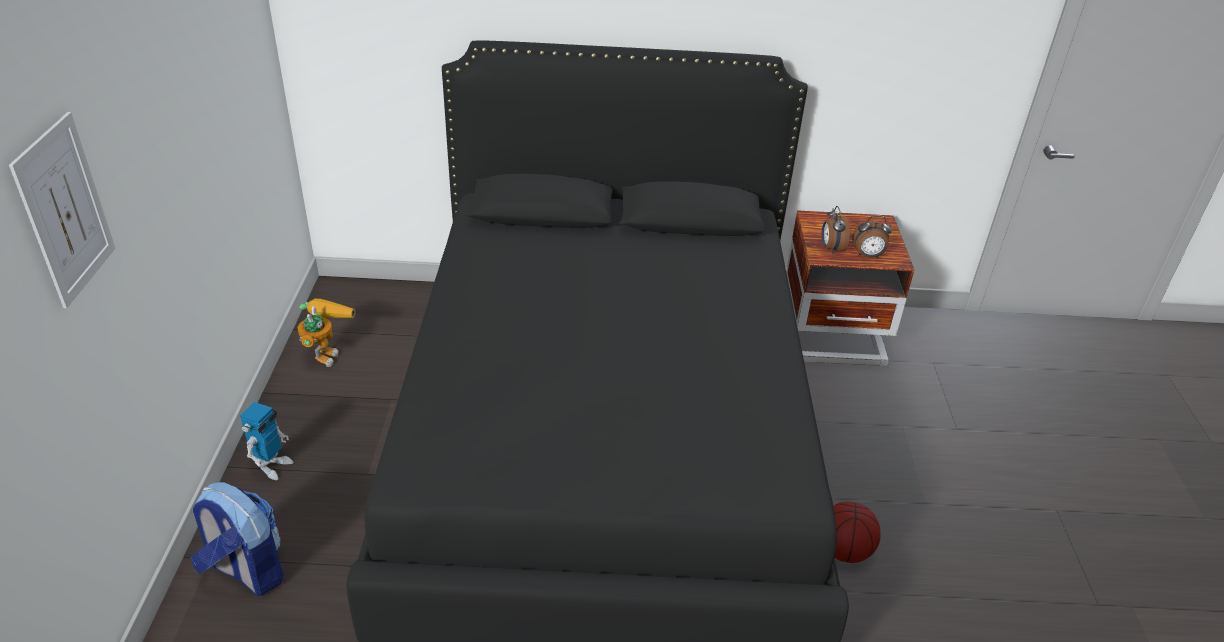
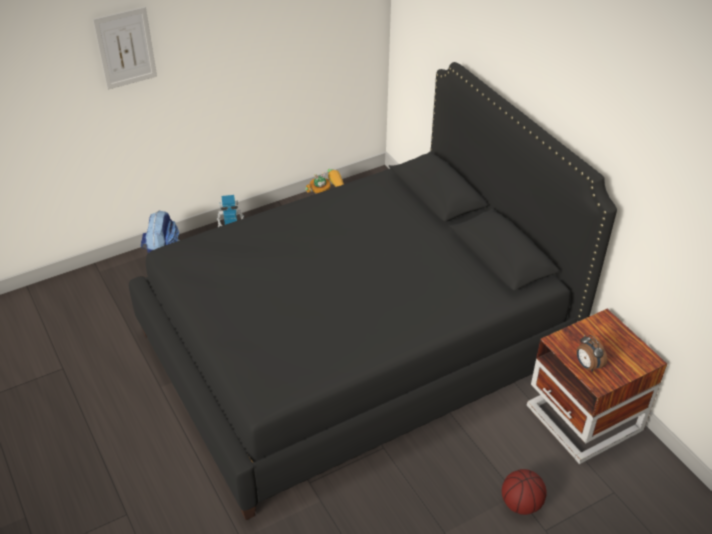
camera: 60 degrees right, 5 degrees up
alarm clock [822,206,850,254] -> none
basketball [833,502,881,563] -> basketball moved to [502,469,547,515]

